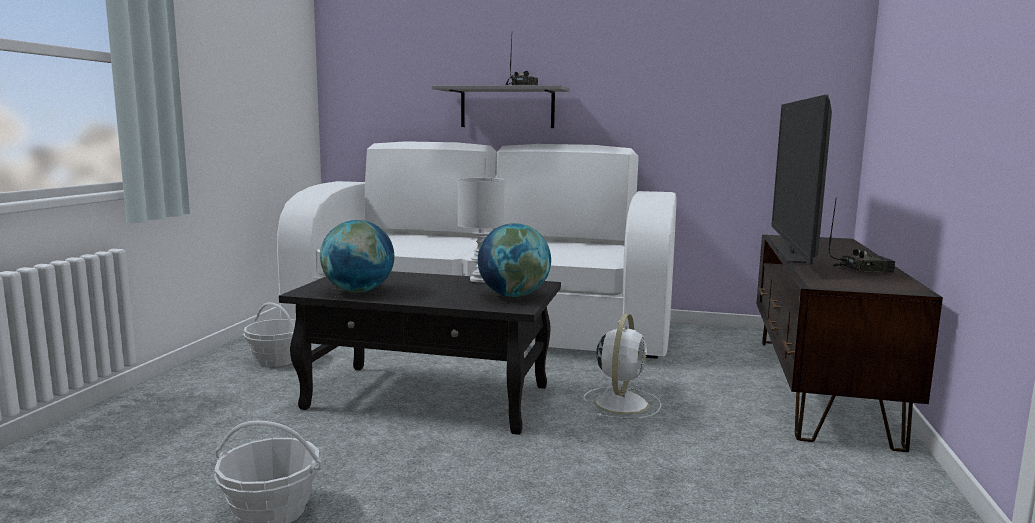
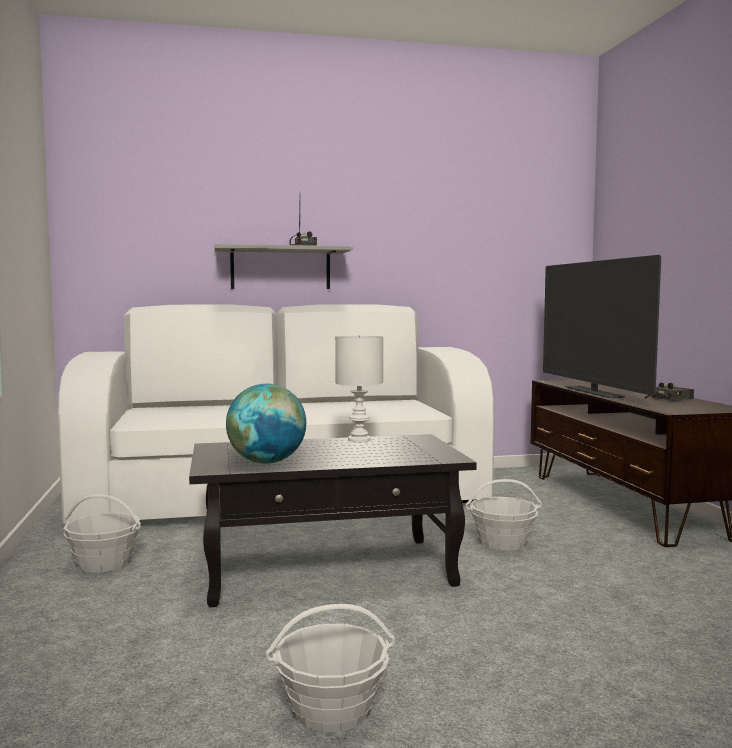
camera: 25 degrees left, 5 degrees down
globe [478,223,551,297] -> none
white fan [584,313,661,419] -> basket [465,479,542,551]

